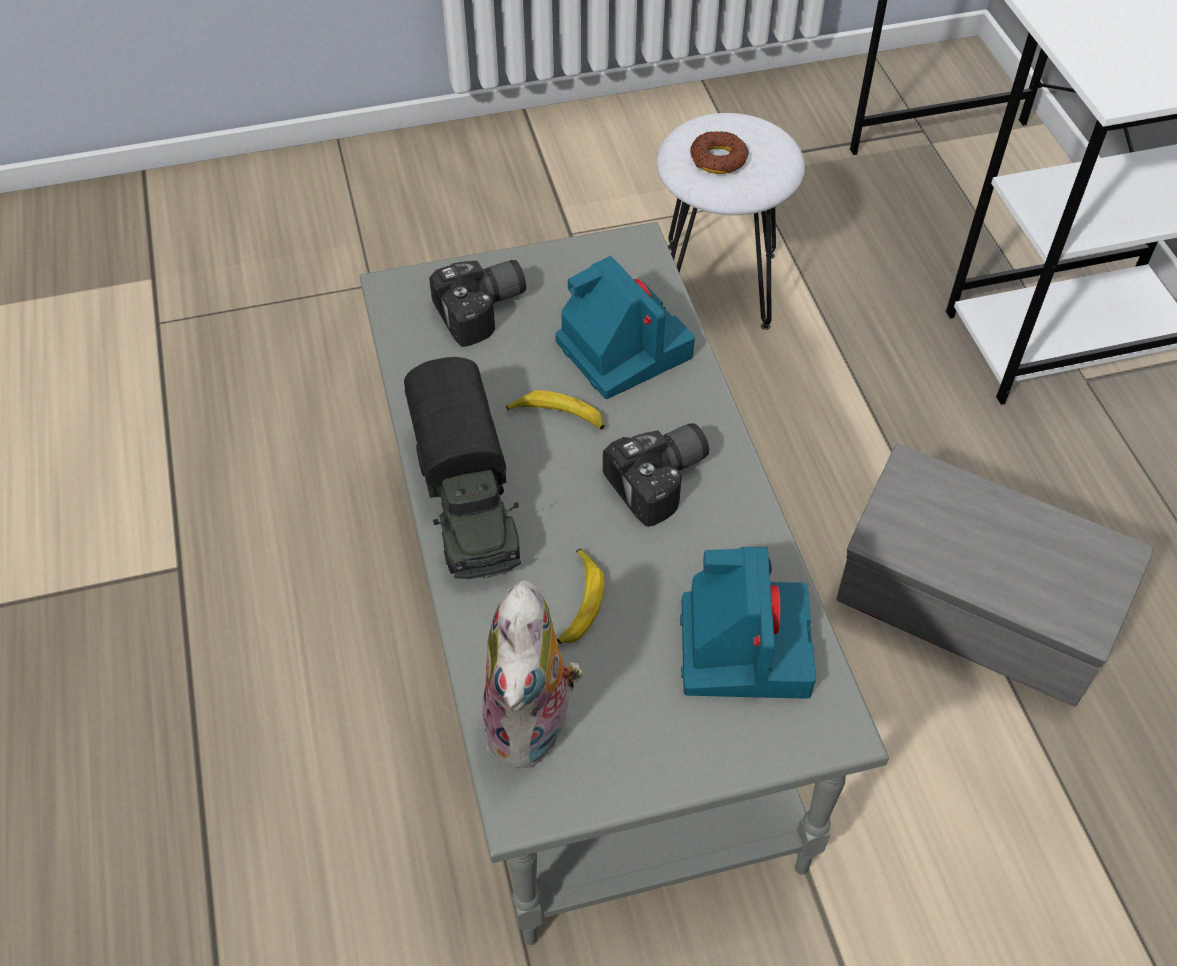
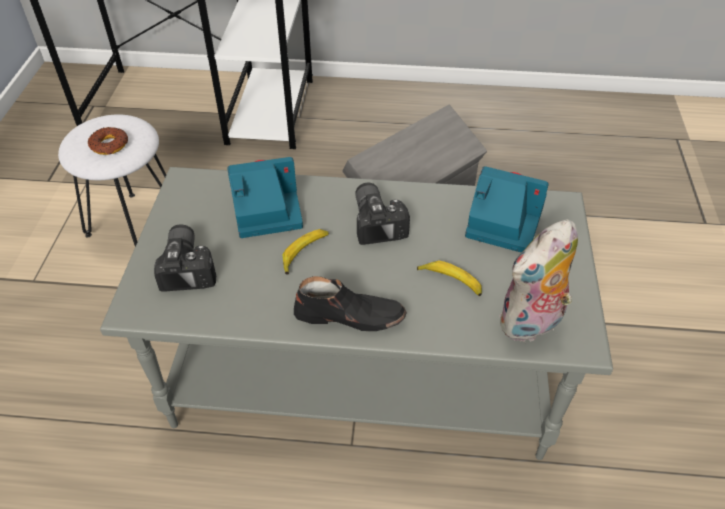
camera: 70 degrees left, 5 degrees down
toy truck [404,357,521,579] -> black shoe [294,276,407,331]
plush toy [482,580,583,768] -> plush toy turned 120 degrees clockwise [499,219,578,342]

